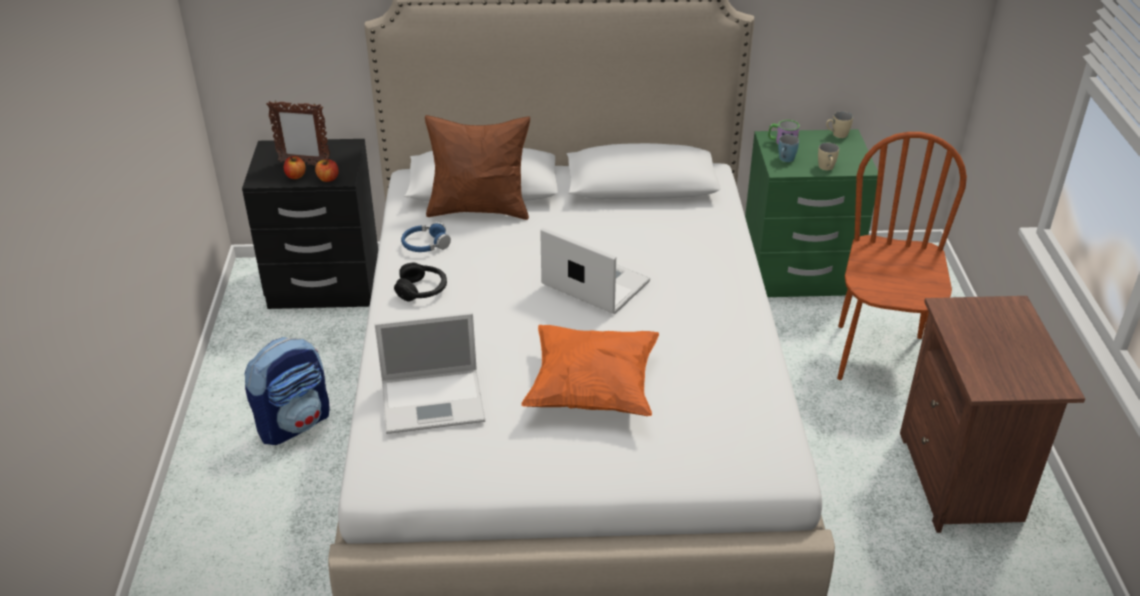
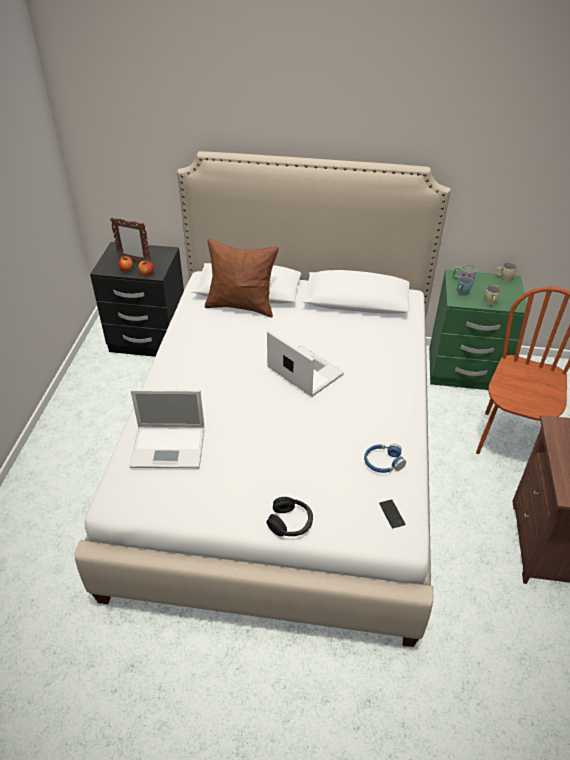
camera: 10 degrees right, 5 degrees up
backpack [244,337,330,445] -> none
black headphones [394,262,447,302] -> black headphones moved to [267,497,313,536]
blue headphones [401,221,451,252] -> blue headphones moved to [364,444,406,473]
orange pillow [521,325,659,416] -> none
none -> phone [379,499,405,528]

